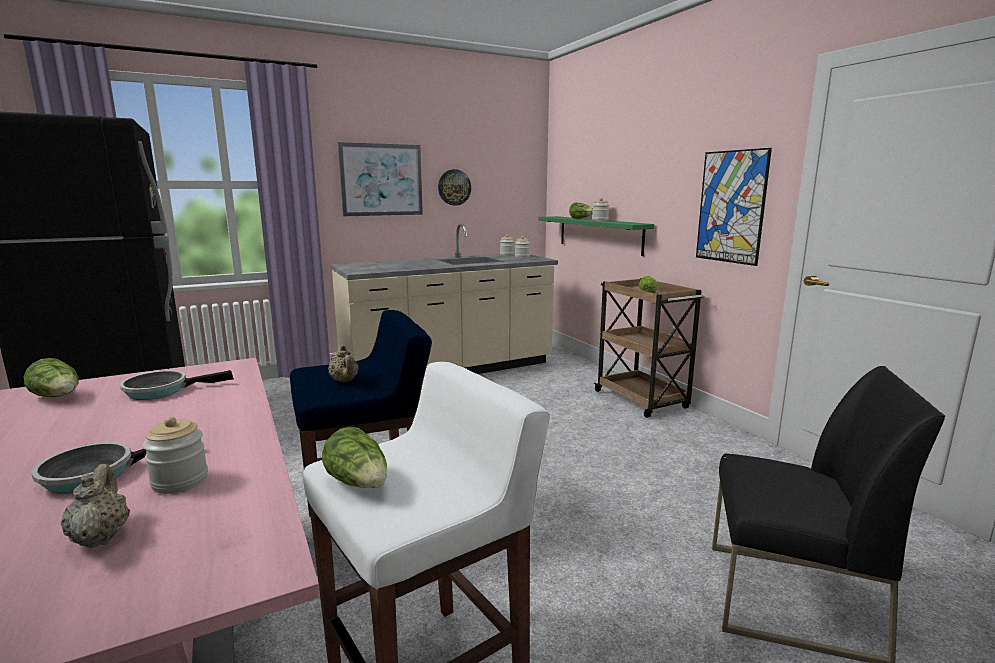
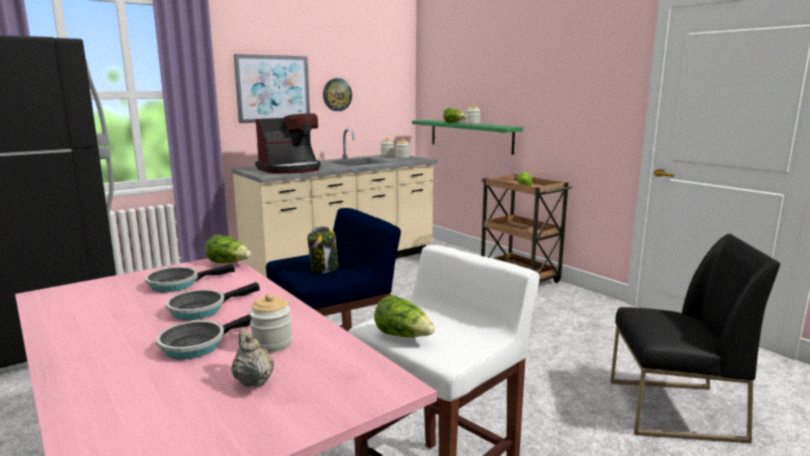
camera: 10 degrees left, 0 degrees up
lettuce [24,358,79,397] -> lettuce moved to [205,234,251,263]
beige teapot [328,345,359,382] -> jar [308,226,338,273]
picture [696,148,772,266] -> none
none -> frying pan [166,282,260,320]
none -> coffee machine [255,113,321,174]

